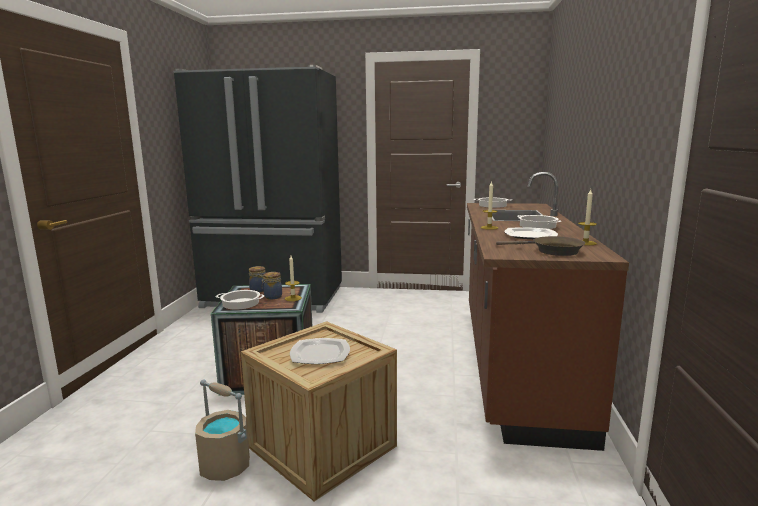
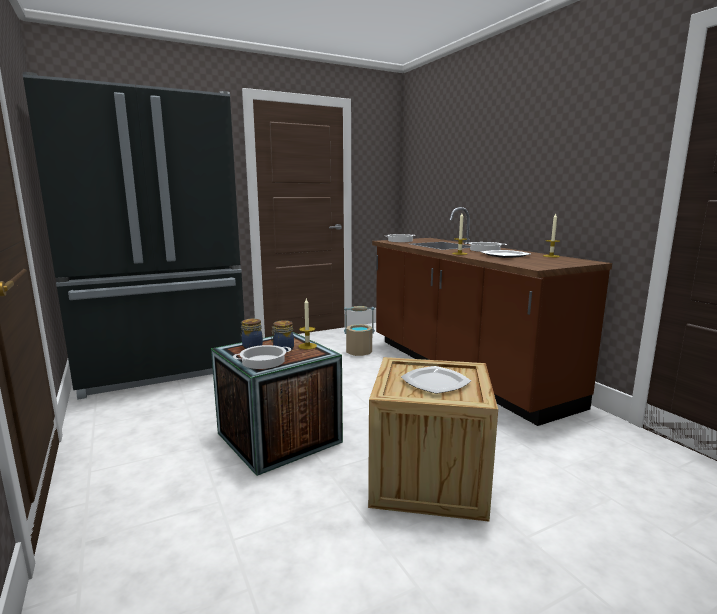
camera: 35 degrees left, 0 degrees up
beige bucket [195,380,250,481] -> beige bucket moved to [344,306,375,356]
brown frying pan [496,236,585,256] -> none

